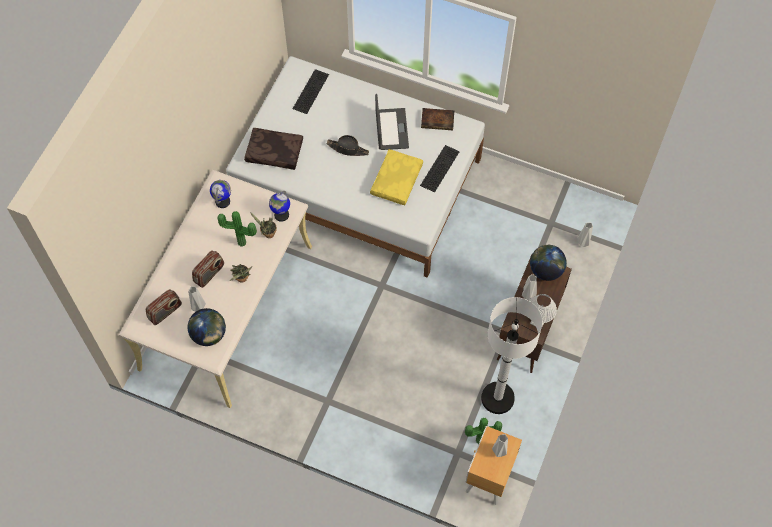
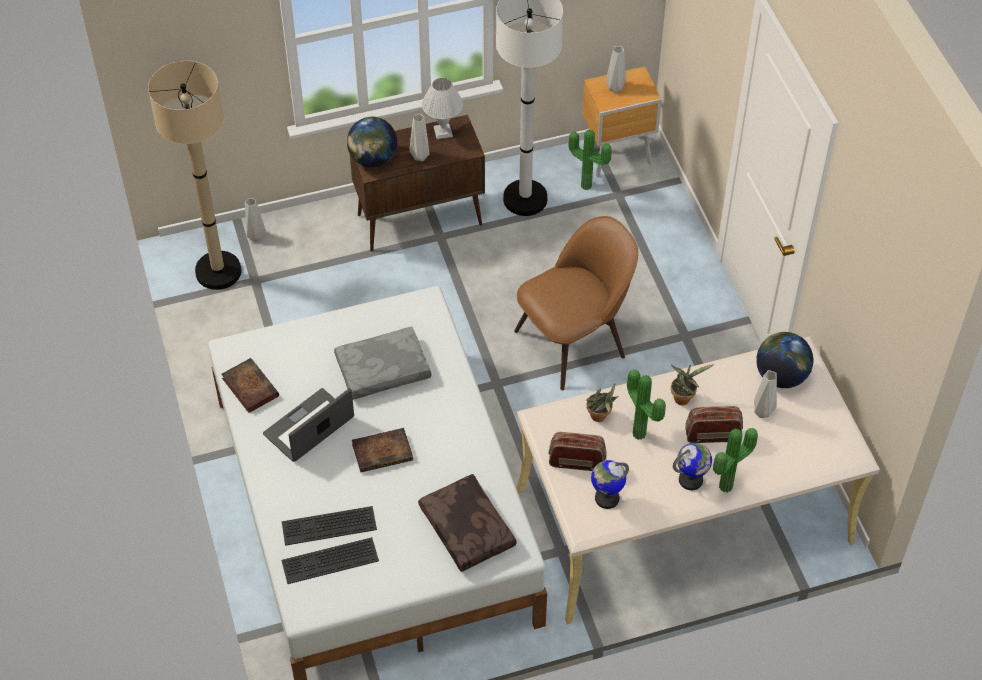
camera: 130 degrees left, 10 degrees down
radio [146,289,182,325] -> radio moved to [548,432,607,471]
globe [269,191,290,222] -> globe moved to [673,443,712,490]
black hat [327,135,369,156] -> book [352,428,413,472]
yellow pillow [370,149,423,205] -> grey pillow [334,327,431,399]
keyboard [420,145,460,193] -> keyboard moved to [282,506,377,546]
none -> beige floor lamp [148,61,241,290]
none -> brown chair [514,216,638,390]
none -> potted plant [713,428,758,493]

